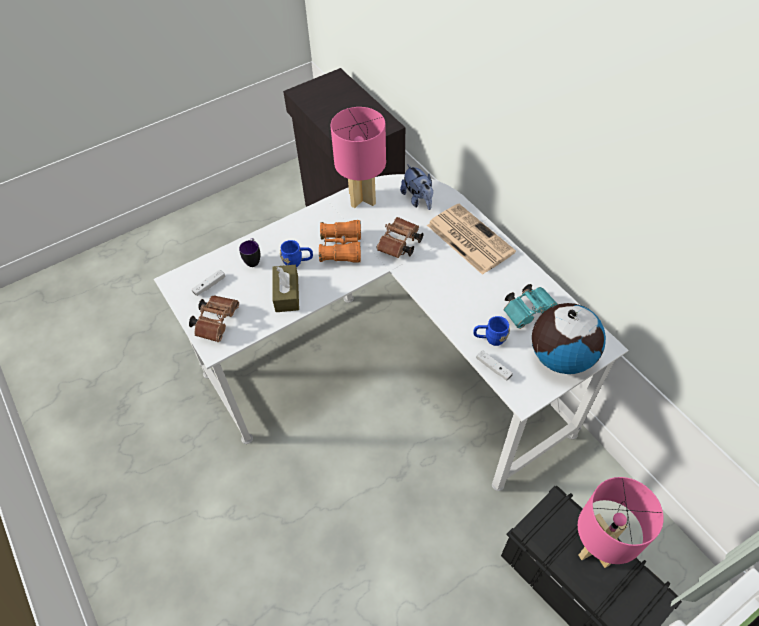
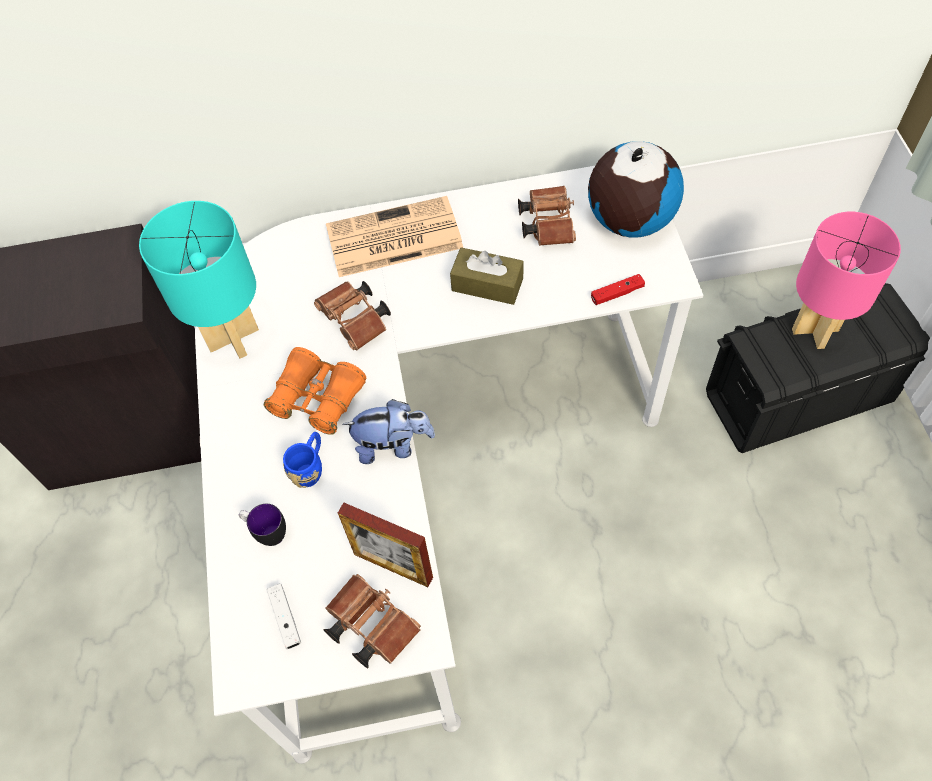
camera: 65 degrees left, 5 degrees up
brown tissue box [273,265,299,312] -> brown tissue box moved to [450,247,524,305]
pink table lamp [331,107,386,208] -> turquoise table lamp [139,201,259,359]
plush toy [400,164,433,210] -> plush toy moved to [342,399,435,464]
blue mug [473,316,510,346] -> none
white game controller [476,350,513,381] -> red game controller [591,274,645,305]
turquoise binoculars [504,284,558,329] -> brown binoculars [518,186,576,246]
none -> picture frame [338,502,433,587]

